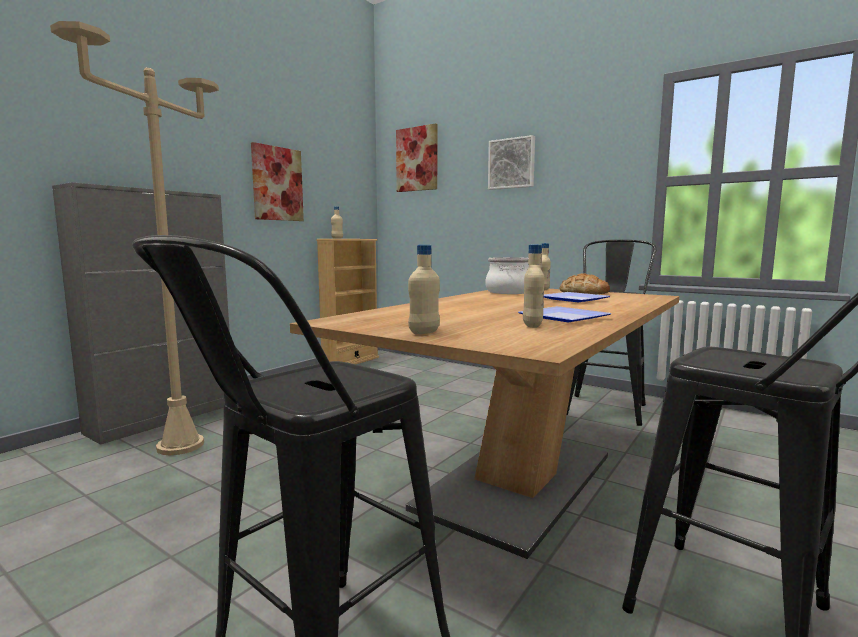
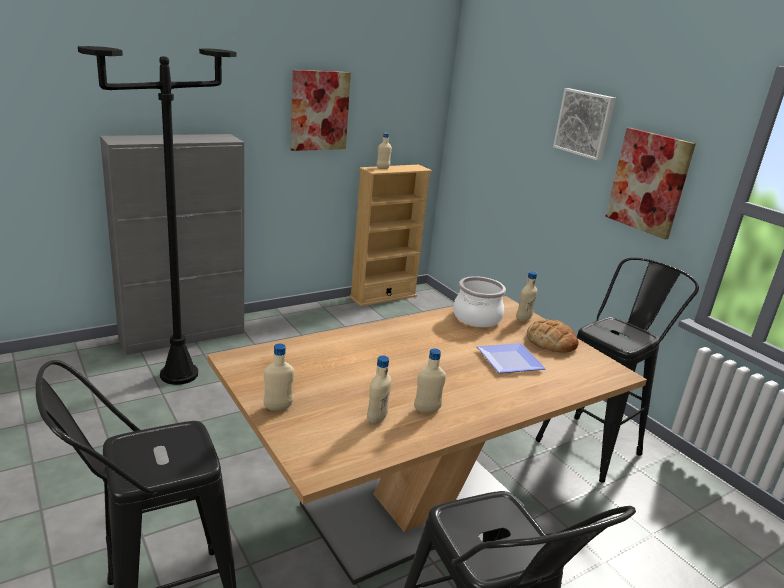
camera: 20 degrees right, 15 degrees up
beige floor lamp [50,21,219,455] -> black floor lamp [78,46,236,385]
picture [396,123,438,192] -> picture moved to [605,128,696,240]
plate [518,306,611,322] -> beige bottle [414,348,446,413]

